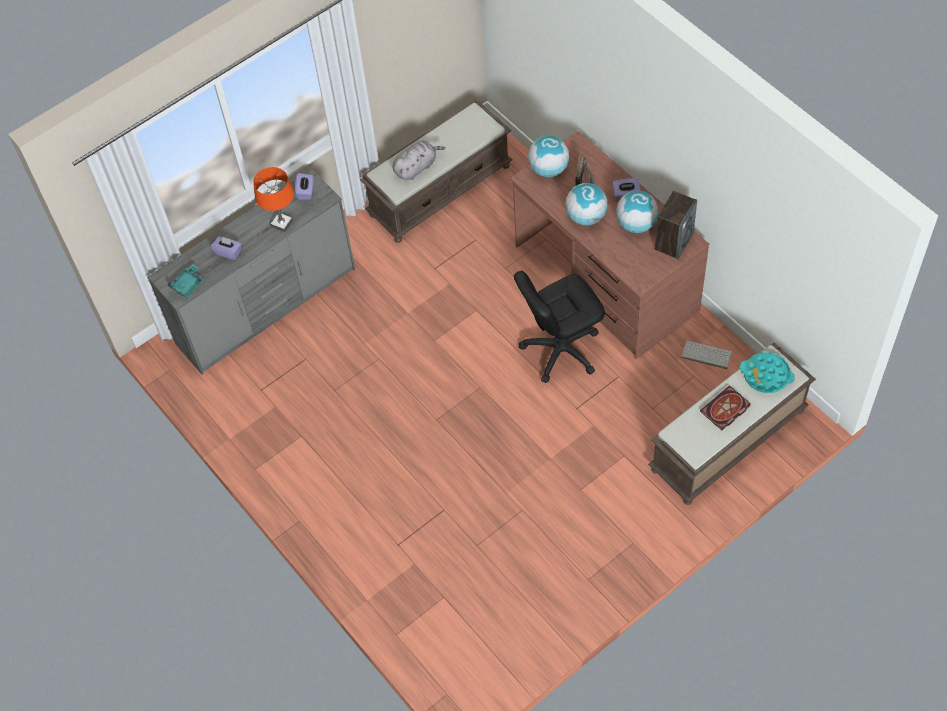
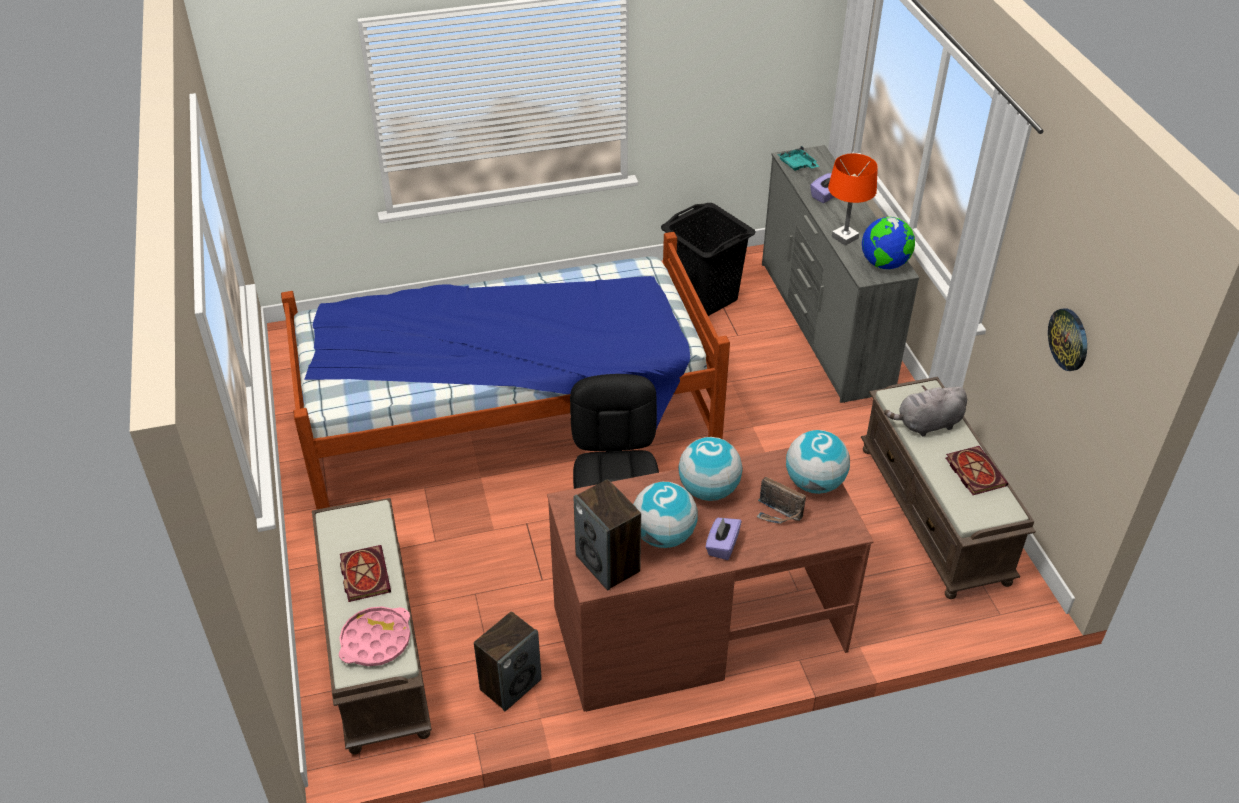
camera: 110 degrees right, 15 degrees down
purple tissue box [295,173,313,200] -> globe [862,217,915,269]
grey plush toy [393,141,445,180] -> grey plush toy turned 90 degrees clockwise [884,386,967,437]
keyboard [681,340,732,369] -> speaker [474,611,542,711]
turquoise tray [740,352,795,393] -> pink tray [339,606,411,666]
none -> bed [281,232,730,509]
none -> black laundry basket [661,203,756,316]
none -> book [946,446,1008,495]
none -> wall clock [1048,308,1087,371]

